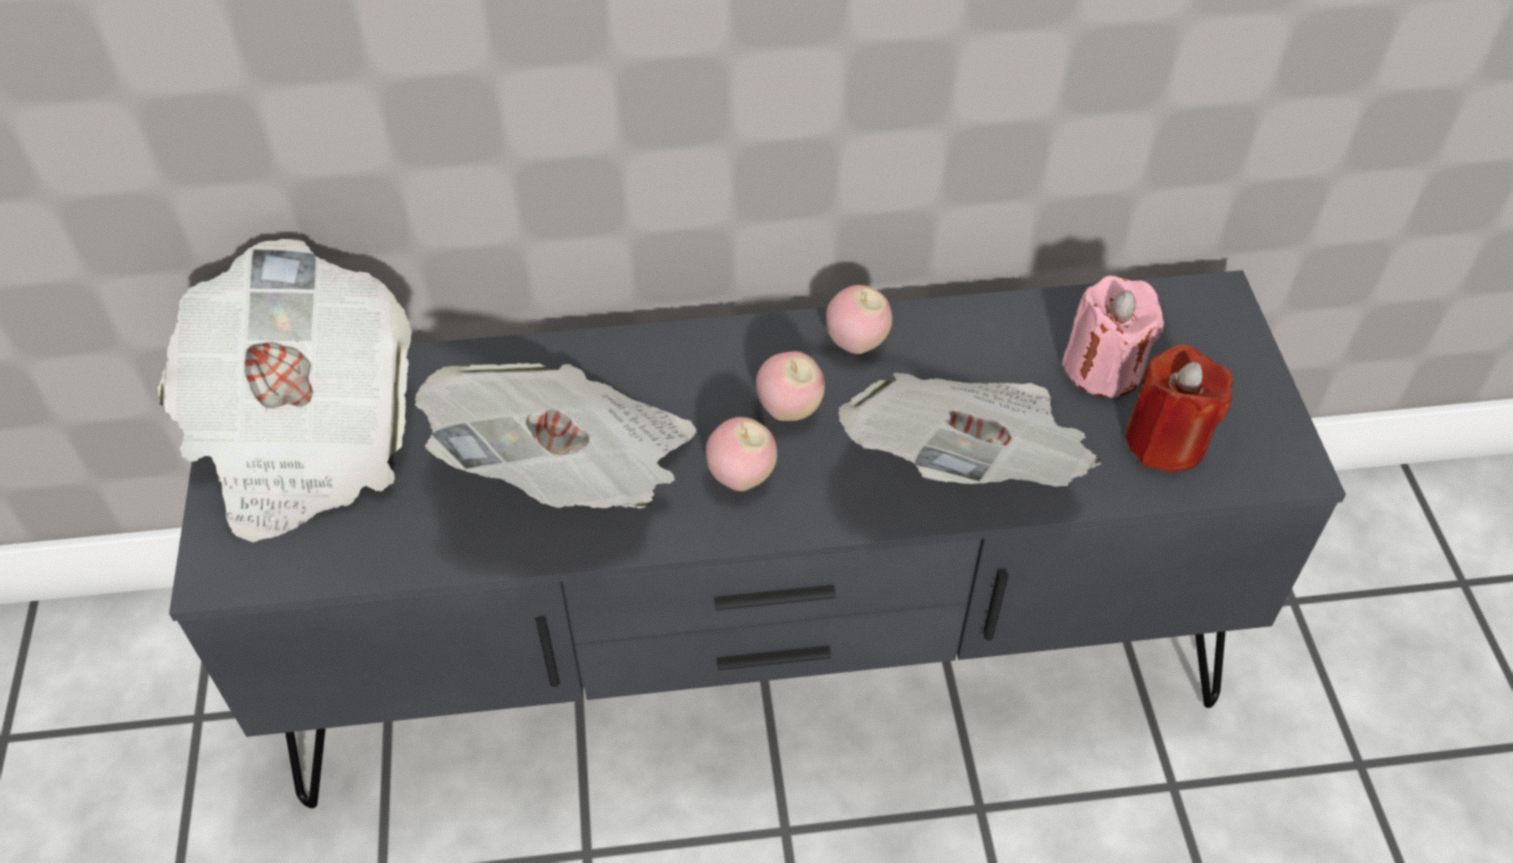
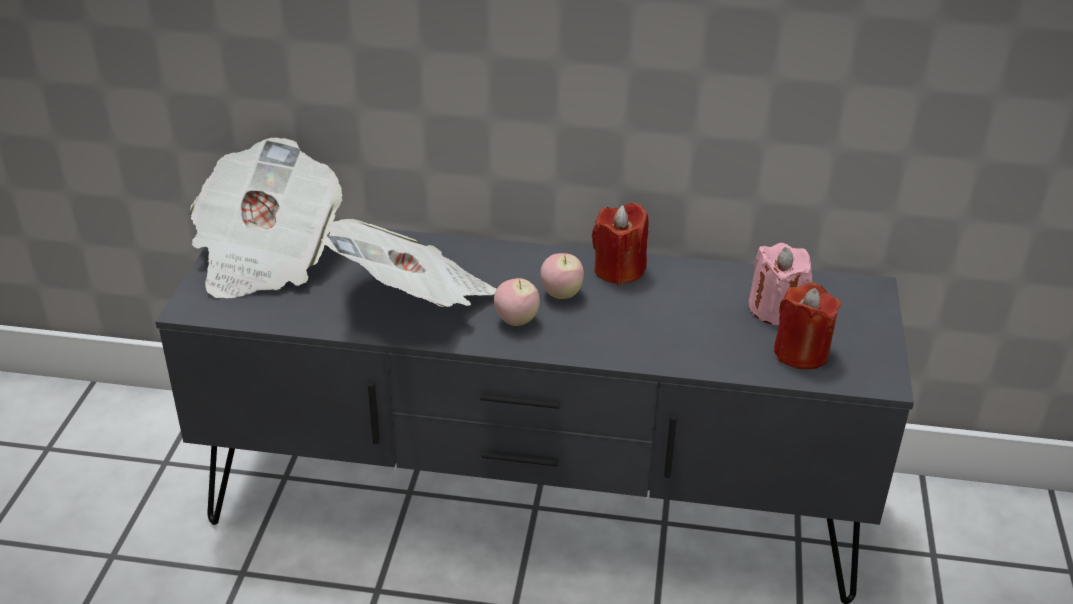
camera: 15 degrees right, 15 degrees down
apple [826,285,892,354] -> red candle [592,203,649,285]
newspaper [838,372,1101,487] -> none

